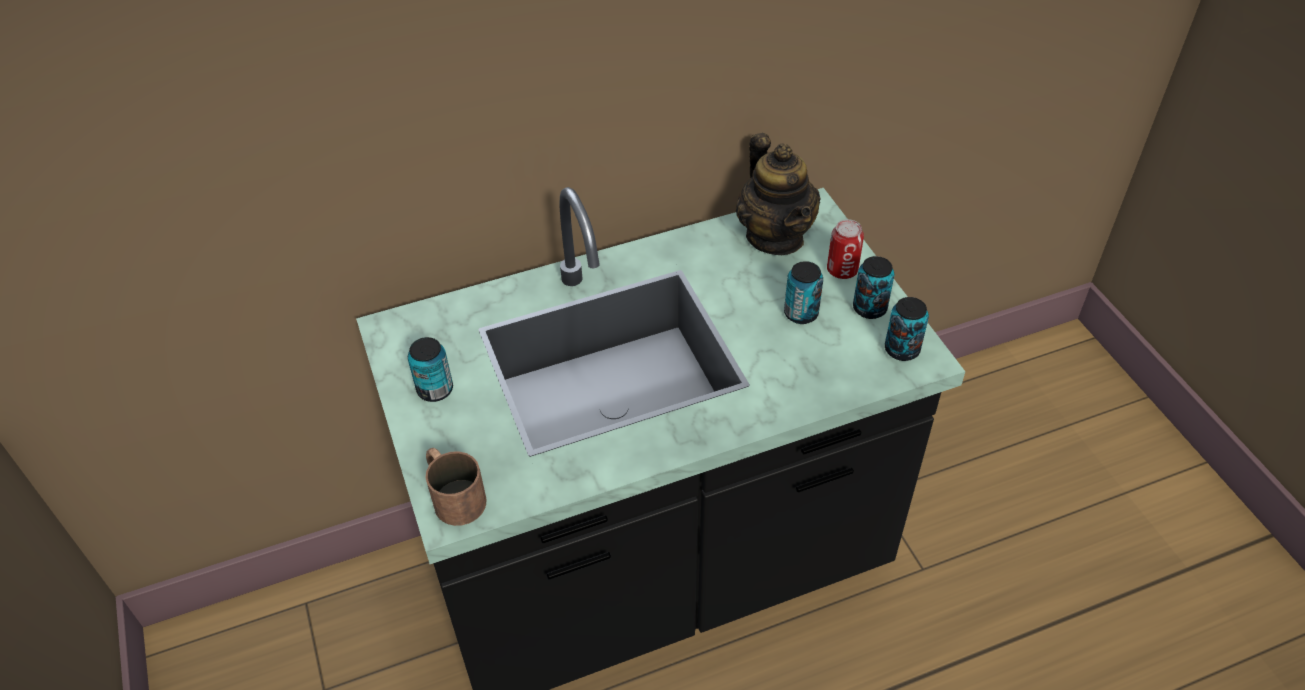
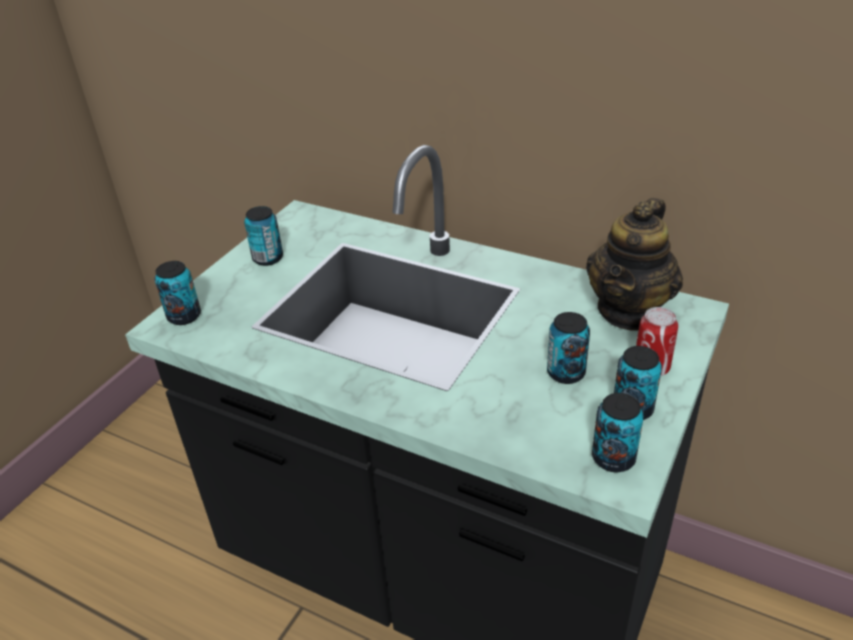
camera: 50 degrees right, 10 degrees down
brown mug [425,448,487,526] -> can [155,261,201,325]

